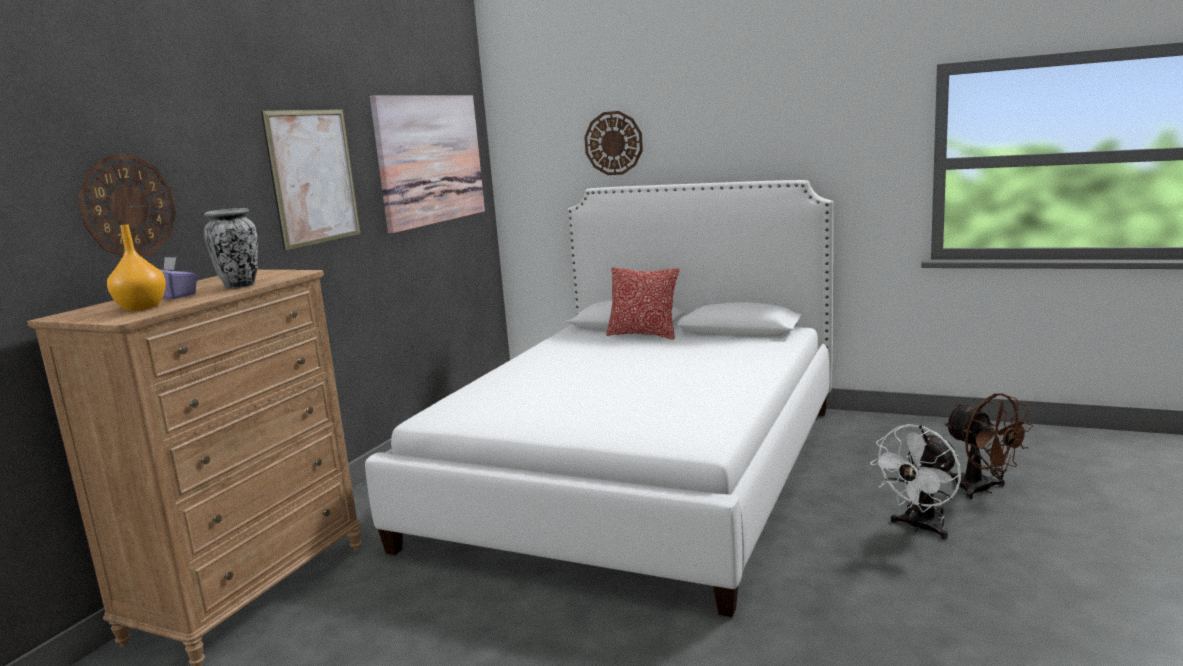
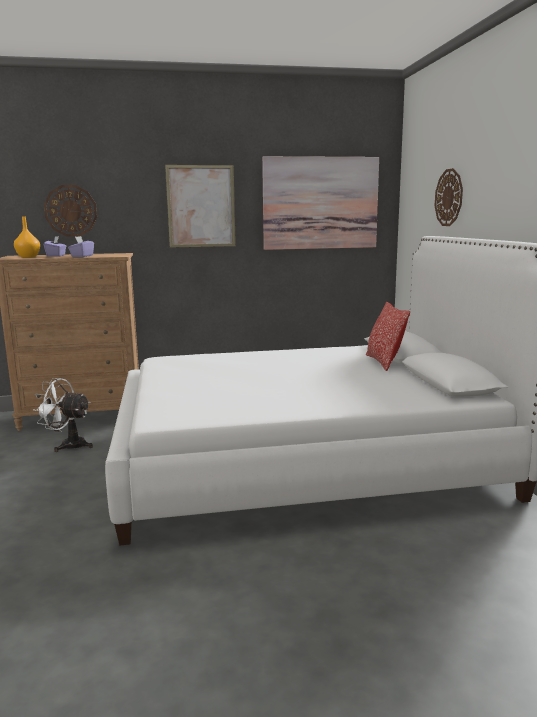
camera: 55 degrees right, 0 degrees up
vase [204,208,258,288] -> purple tissue box [68,236,94,257]
white fan [870,424,961,539] -> white fan moved to [33,378,93,452]
brown fan [944,393,1033,499] -> none

